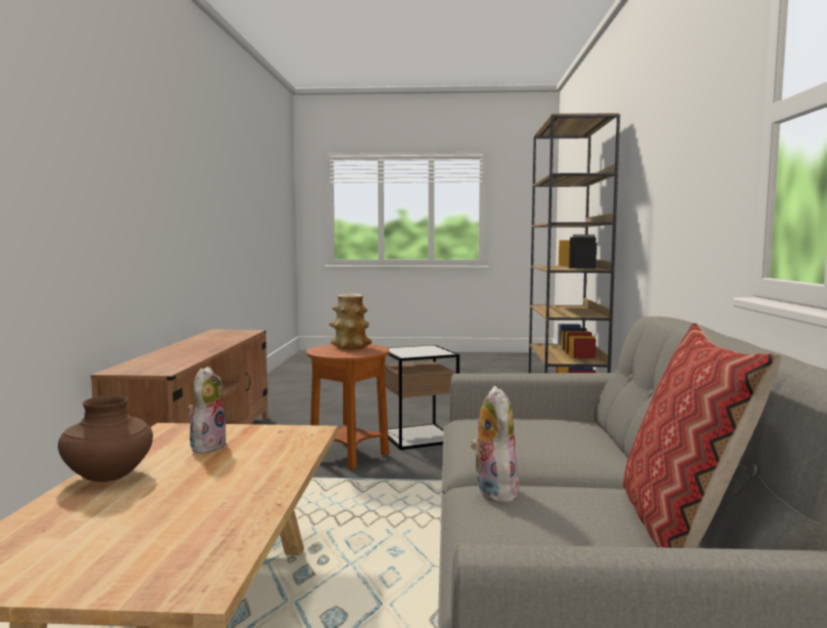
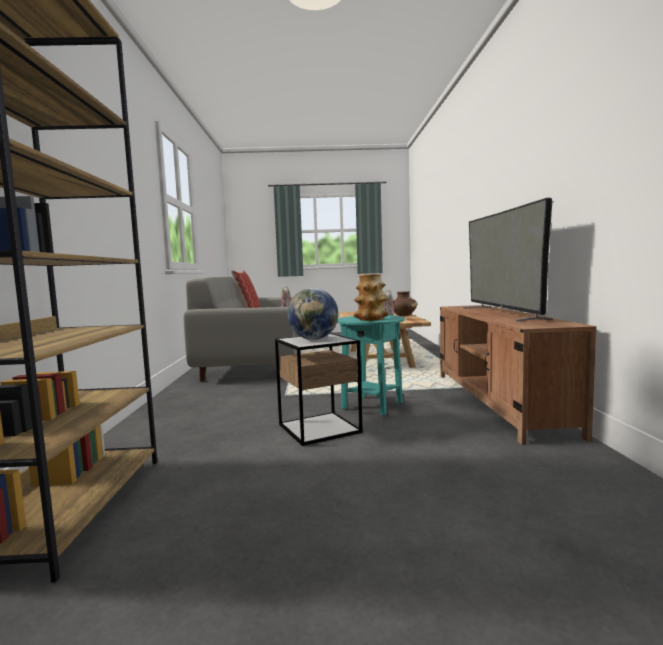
camera: 175 degrees right, 0 degrees up
brown side table [306,344,389,470] -> turquoise side table [337,315,405,415]
none -> globe [287,288,338,340]
none -> television [464,198,553,322]

